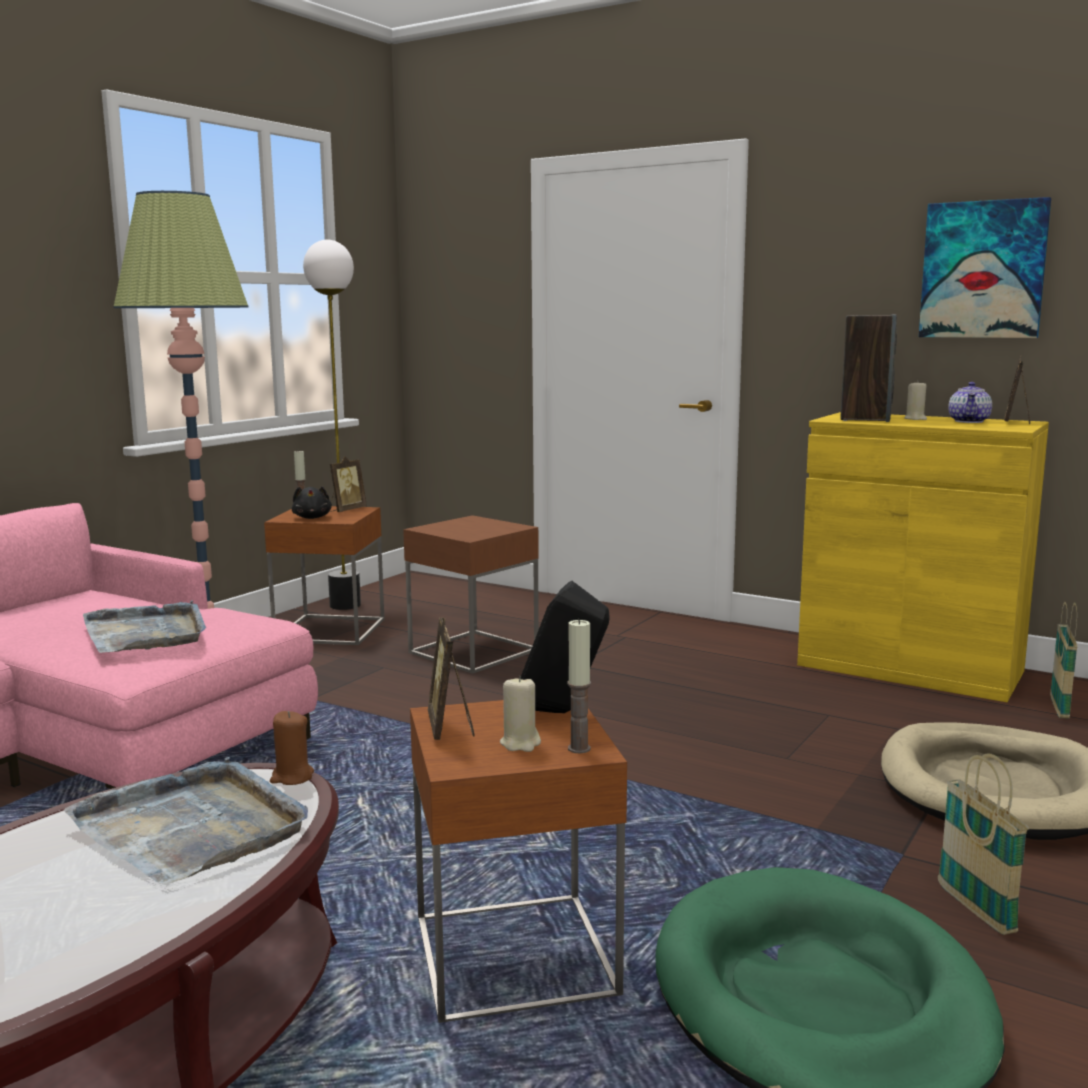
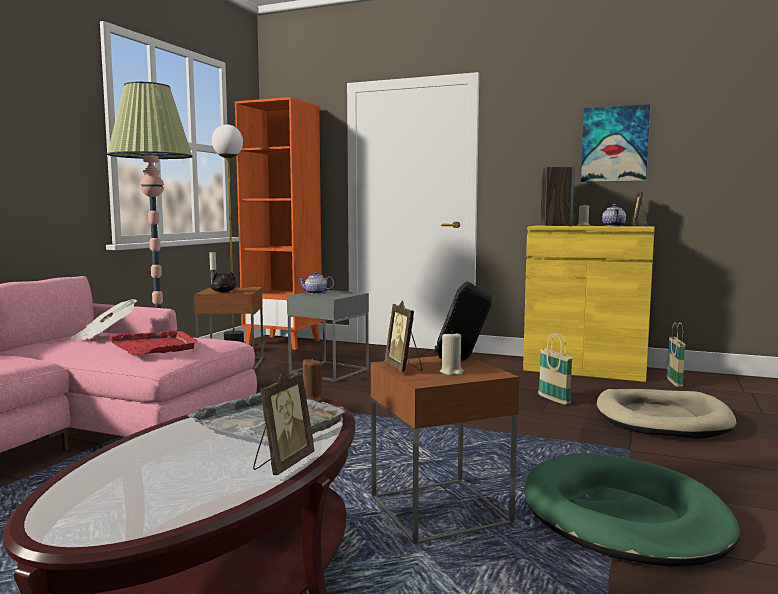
camera: 10 degrees left, 5 degrees down
grey tray [83,600,206,653] -> red tray [109,329,198,355]
picture frame [330,456,367,512] -> picture frame moved to [253,370,314,475]
brown side table [403,515,539,674] -> grey side table [287,290,369,382]
candle [567,619,591,753] -> none
basket [938,753,1029,935] -> basket moved to [538,333,573,405]
none -> newspaper [70,299,137,340]
none -> orange bookcase [235,97,322,350]
none -> teapot [298,272,334,294]

